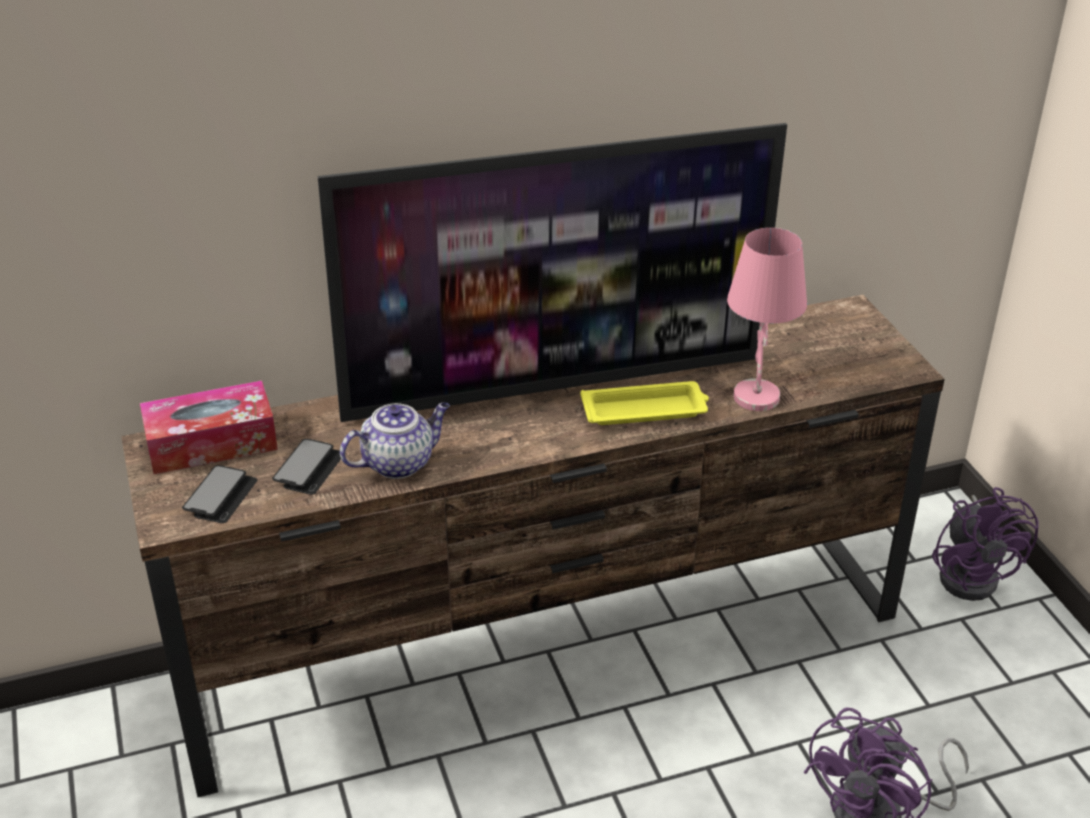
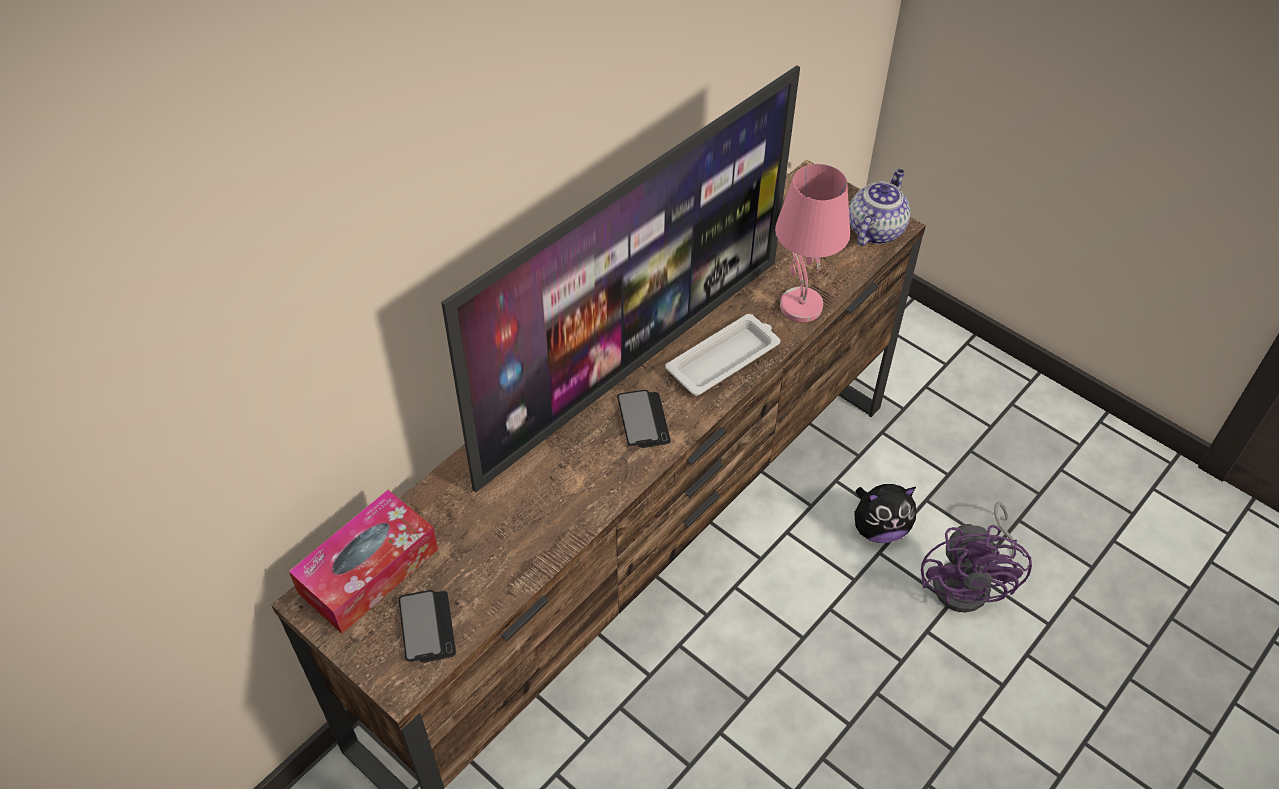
camera: 30 degrees left, 15 degrees up
phone [272,439,341,495] -> phone moved to [617,390,671,448]
teapot [340,403,450,479] -> teapot moved to [849,169,910,246]
yellow tray [580,381,709,425] -> white tray [665,314,781,396]
purple fan [932,487,1039,601] -> none
none -> plush toy [854,484,916,543]

